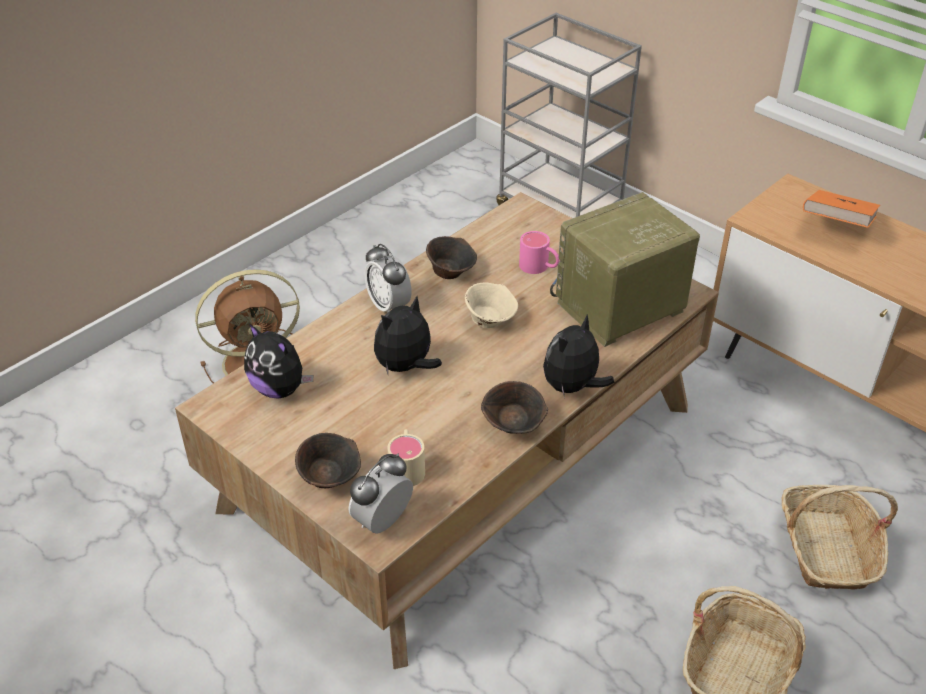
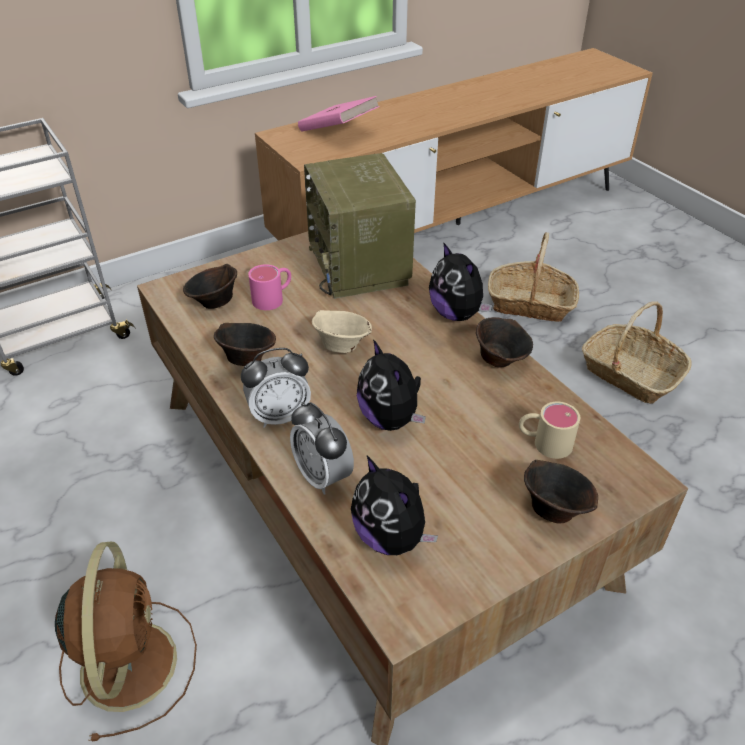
camera: 75 degrees left, 0 degrees up
plush toy [244,324,313,398] -> plush toy turned 90 degrees clockwise [351,456,438,555]
alarm clock [348,454,413,534] -> alarm clock moved to [290,402,354,495]
orange book [803,190,880,228] -> pink book [298,96,380,132]
none -> brown bowl [183,264,237,309]

